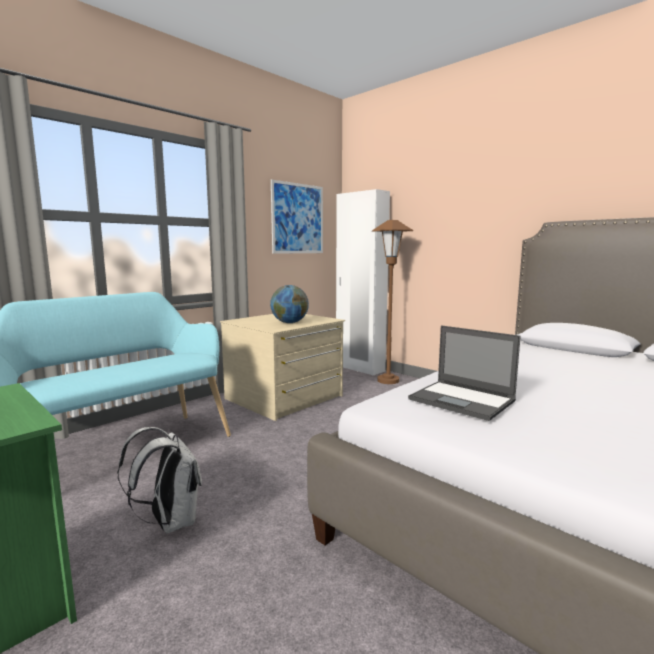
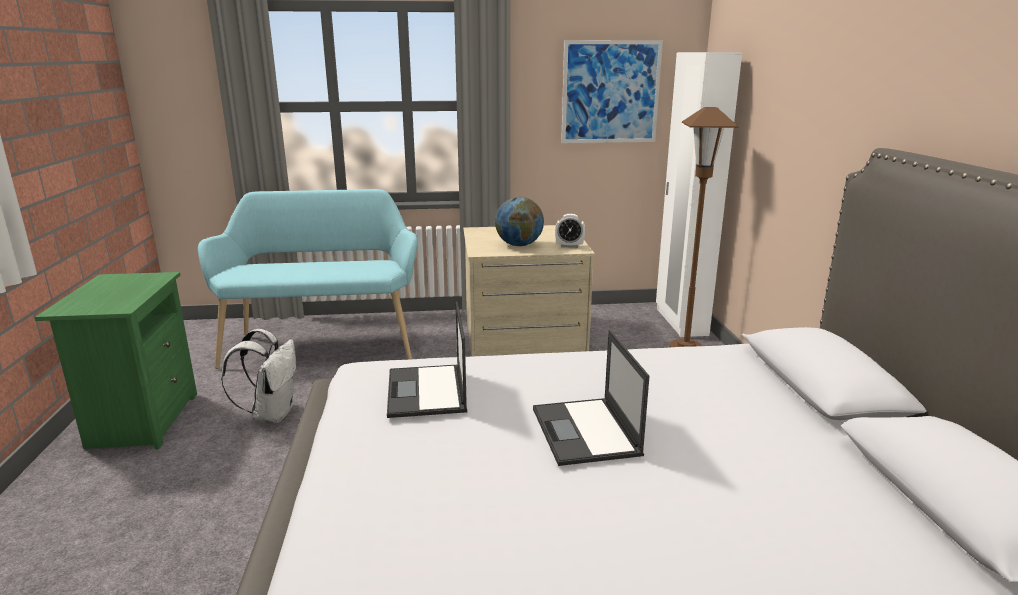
camera: 40 degrees right, 10 degrees up
none -> laptop [533,330,649,466]
none -> alarm clock [555,214,585,248]

